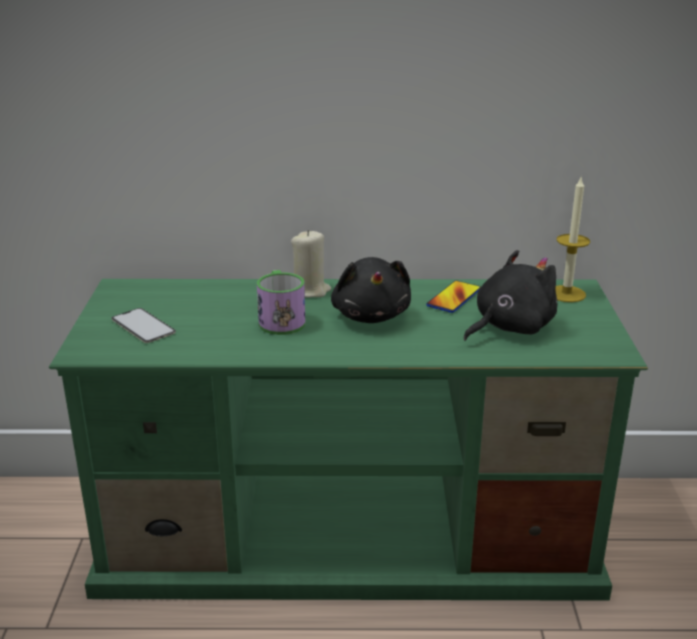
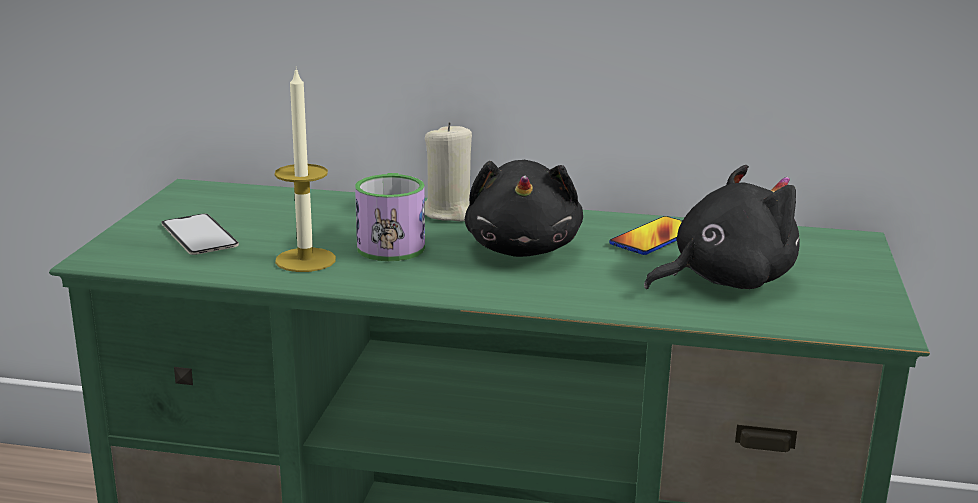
camera: 10 degrees right, 5 degrees down
candle [555,178,590,302] -> candle moved to [275,69,336,272]

